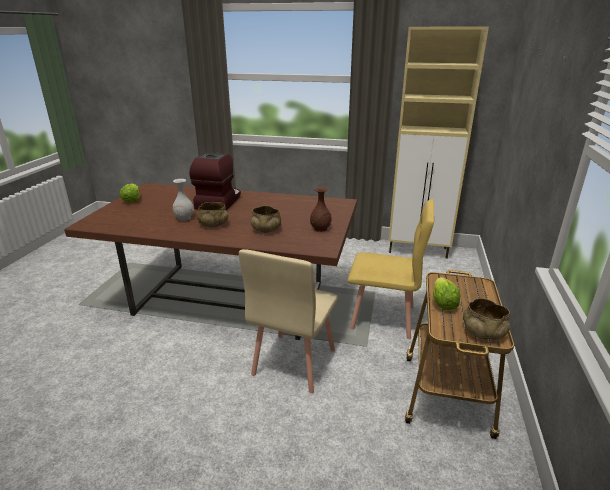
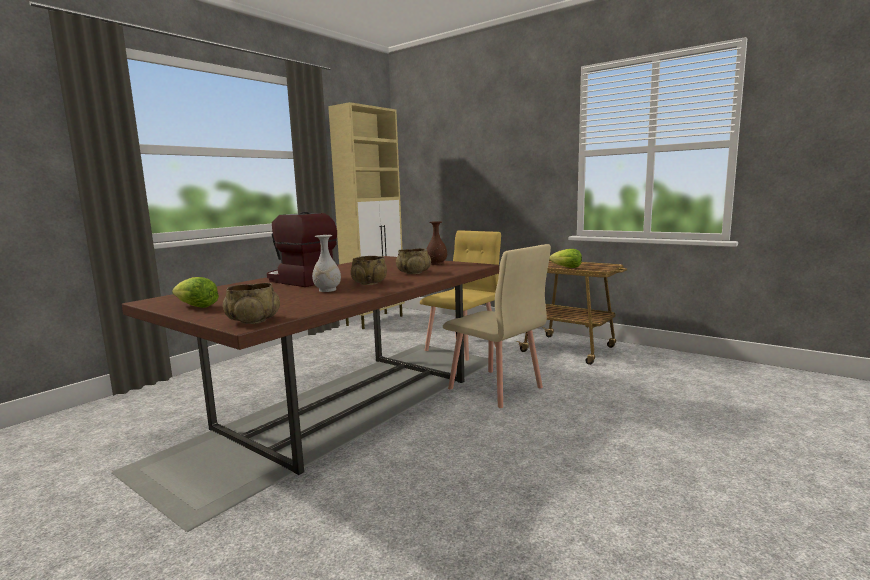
camera: 65 degrees left, 15 degrees down
beige bowl [463,298,510,340] -> beige bowl moved to [223,283,280,324]

